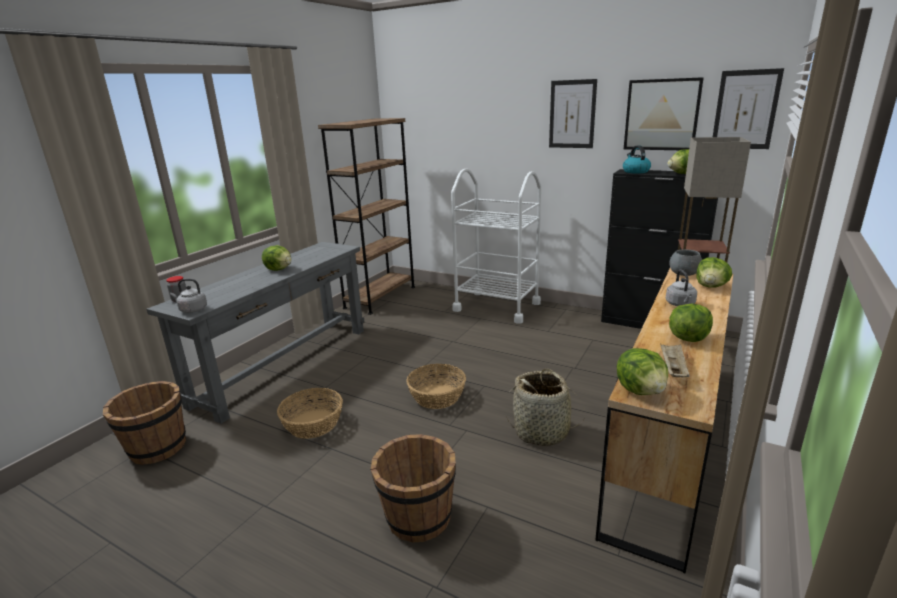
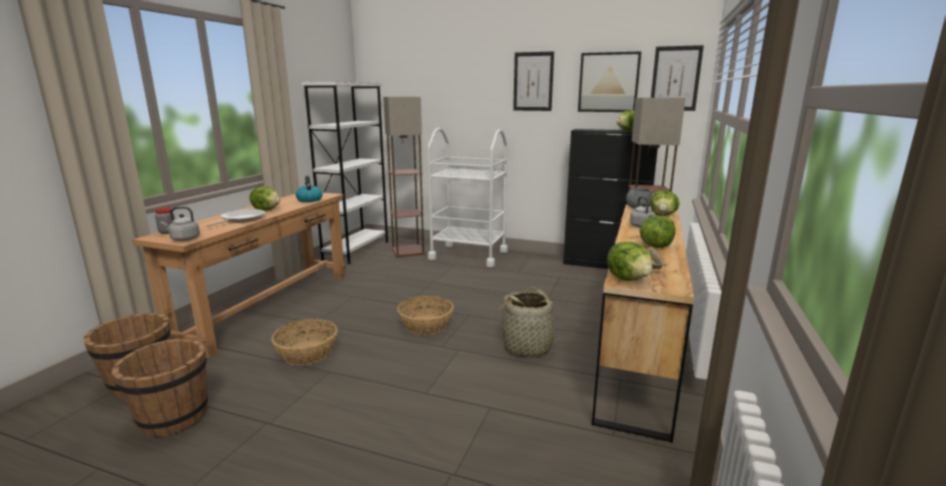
camera: 10 degrees left, 5 degrees down
grey console table [146,242,364,424] -> brown console table [132,193,346,358]
brown bookcase [318,118,415,315] -> white bookcase [301,82,389,264]
brown bucket [370,434,456,543] -> brown bucket moved to [112,339,208,437]
kettle [623,145,651,174] -> kettle moved to [296,176,322,202]
none -> frying pan [206,209,265,227]
none -> floor lamp [383,97,425,257]

